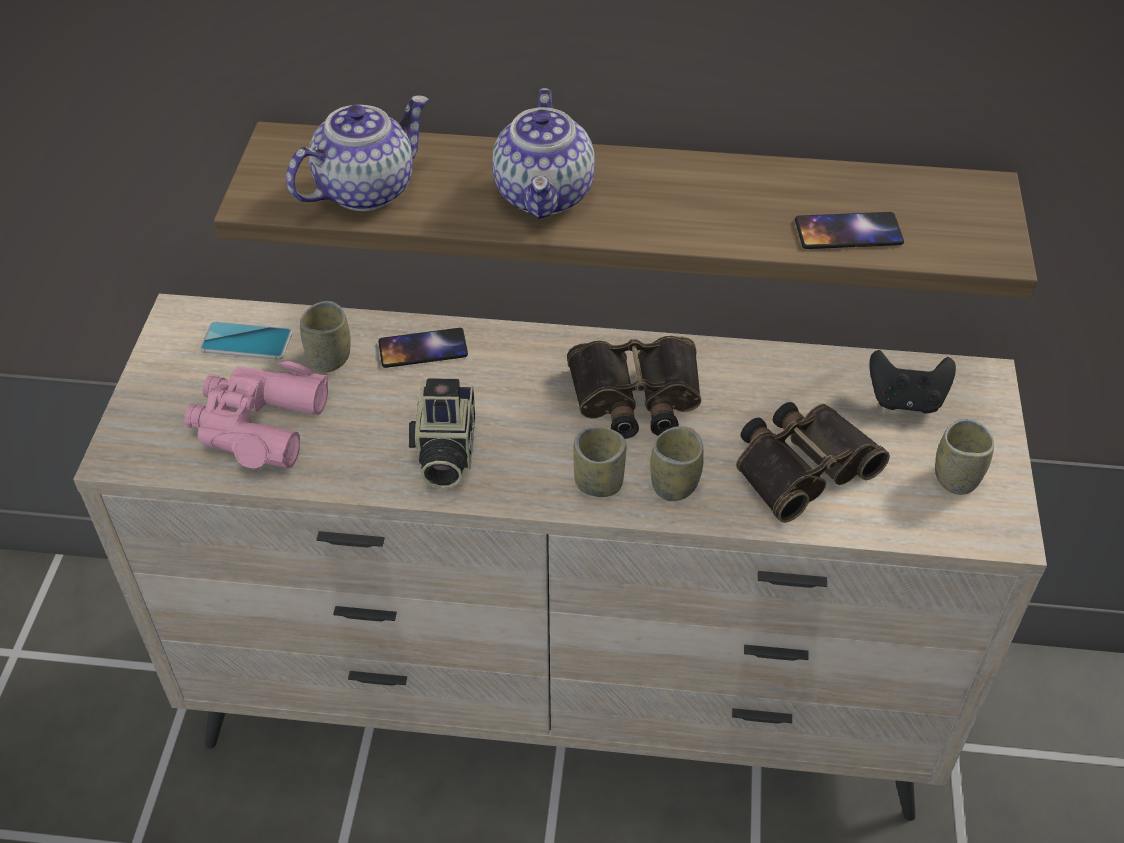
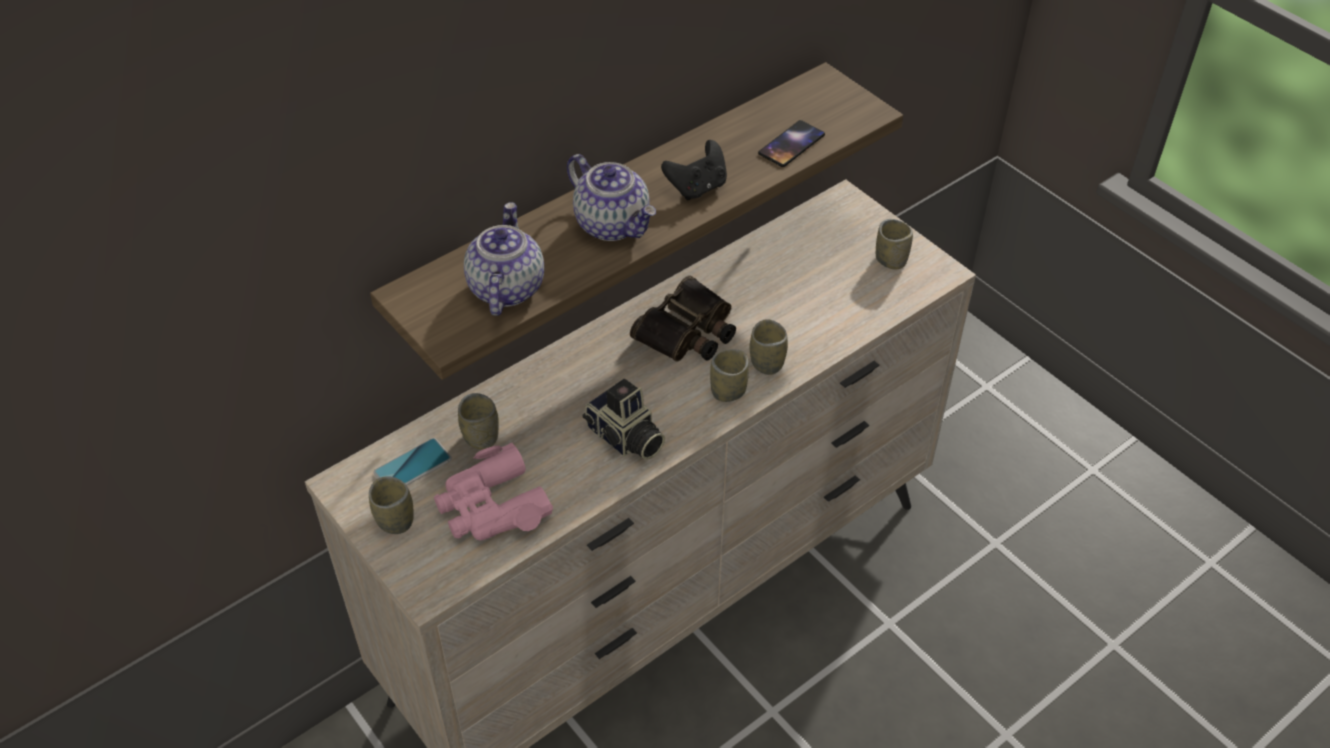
camera: 45 degrees left, 0 degrees up
phone [378,328,468,368] -> none
binoculars [736,402,890,523] -> none
black game controller [869,350,956,414] -> black game controller moved to [661,140,727,200]
none -> cup [369,476,414,534]

